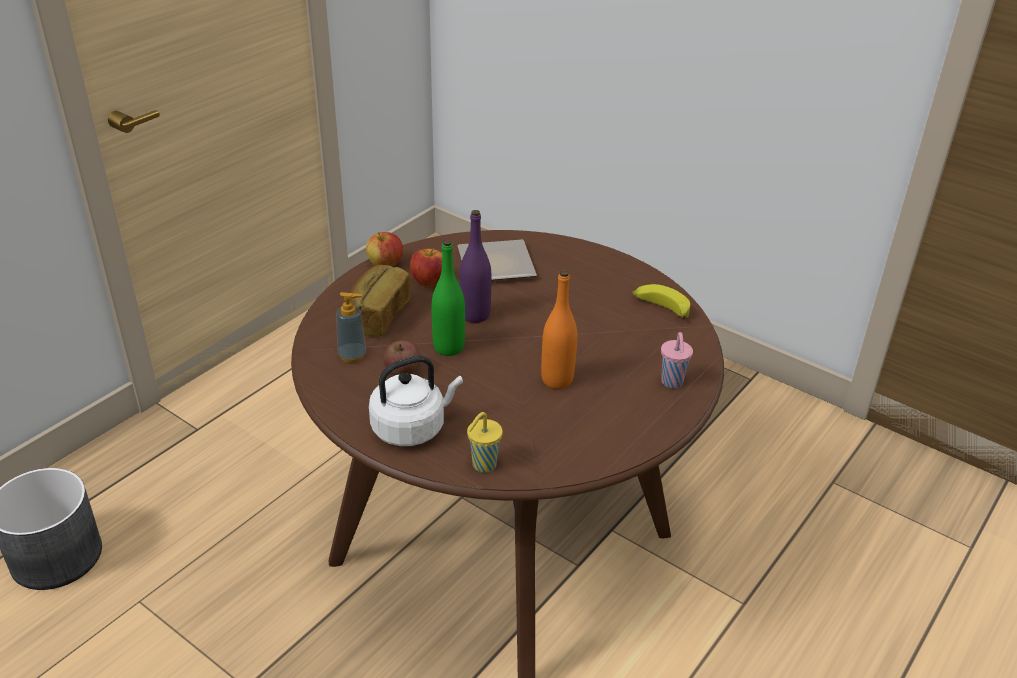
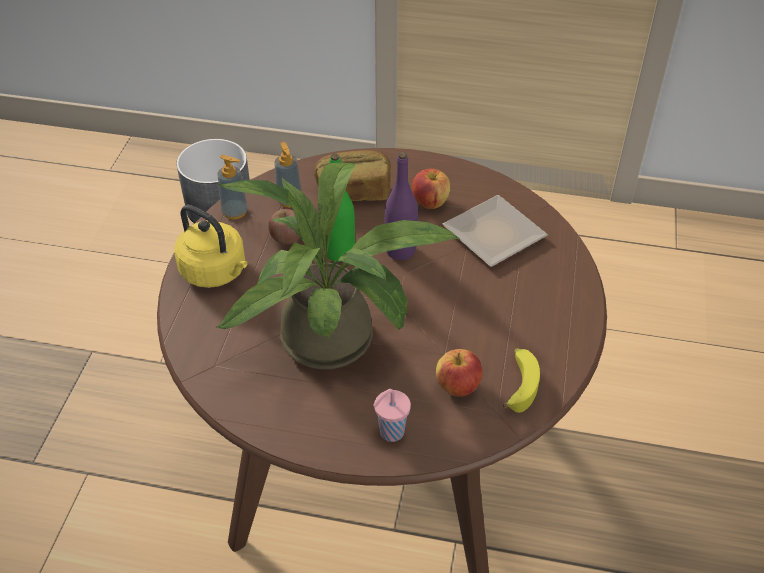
camera: 65 degrees right, 10 degrees up
apple [366,232,403,267] -> apple moved to [436,349,482,397]
white kettle [369,356,463,446] -> yellow kettle [174,205,248,288]
yellow cup [467,412,503,473] -> none
orange bottle [541,270,577,389] -> potted plant [216,163,461,370]
none -> soap dispenser [217,155,248,219]

